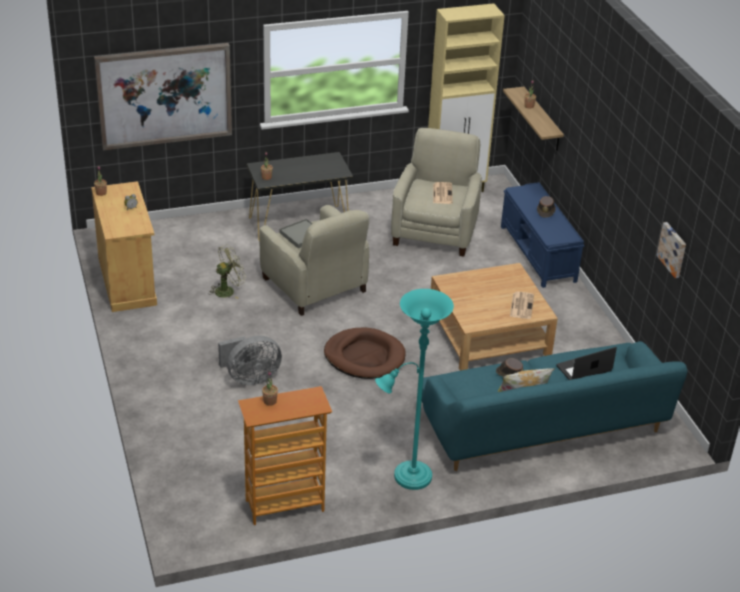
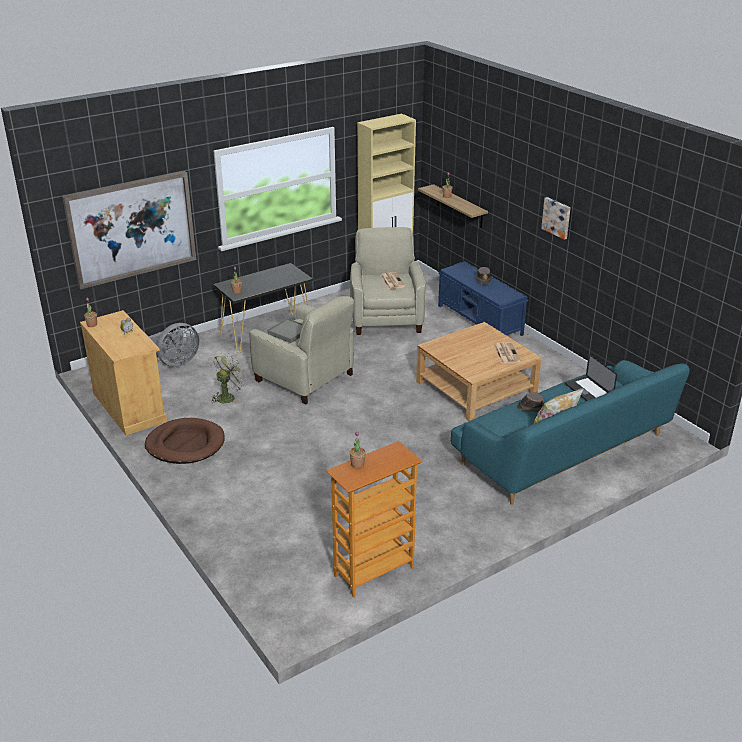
camera: 15 degrees left, 5 degrees down
grey fan [218,336,282,385] -> grey fan moved to [148,323,199,367]
brown dog bed [324,328,406,379] -> brown dog bed moved to [145,418,225,464]
turquoise floor lamp [375,289,454,490] -> none
laptop [556,347,617,380] -> laptop turned 75 degrees counterclockwise [565,354,617,401]
picture [656,222,686,278] -> picture moved to [541,197,571,240]

